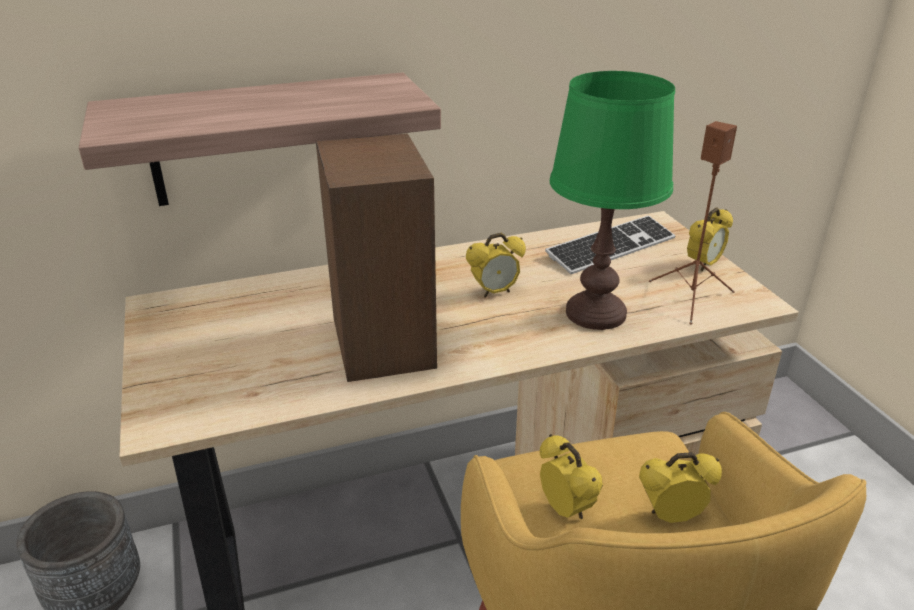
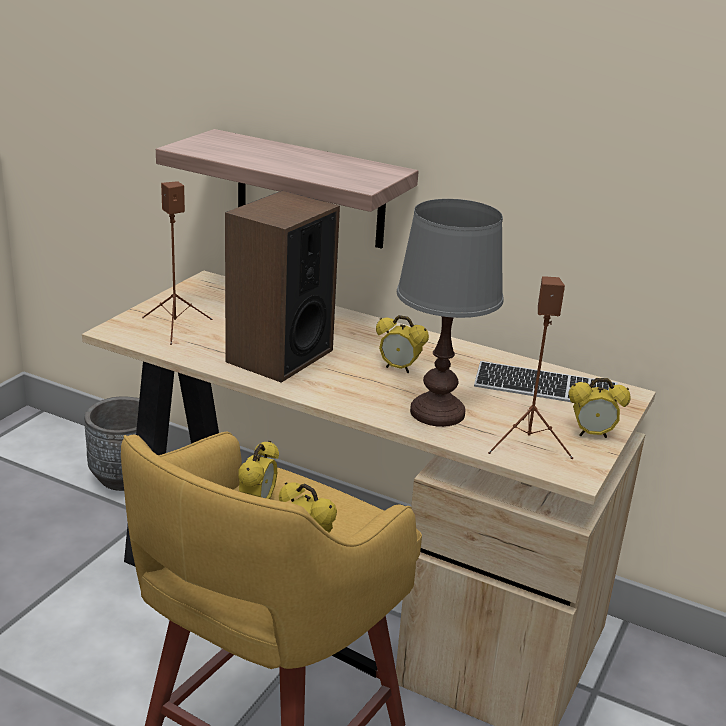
camera: 45 degrees right, 5 degrees down
green table lamp [550,71,675,330] -> grey table lamp [397,199,503,427]
none -> brown speaker [142,181,212,345]

